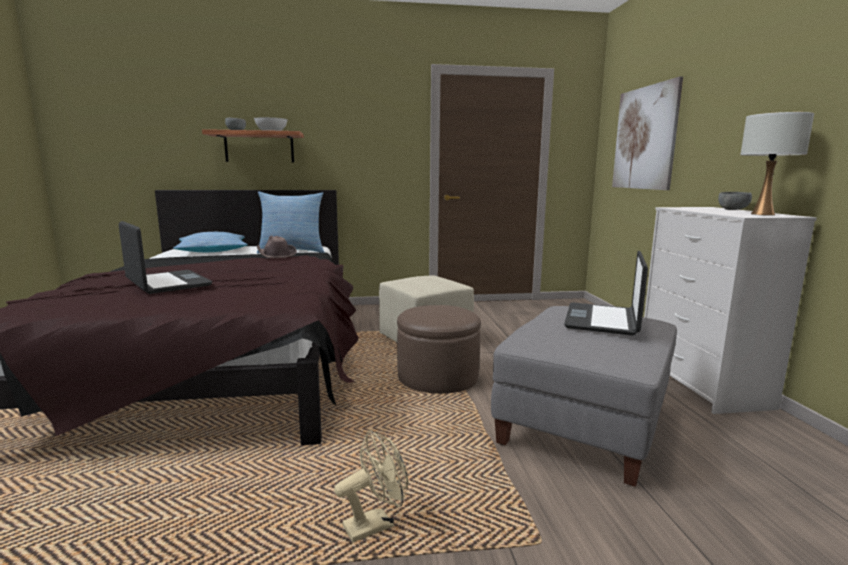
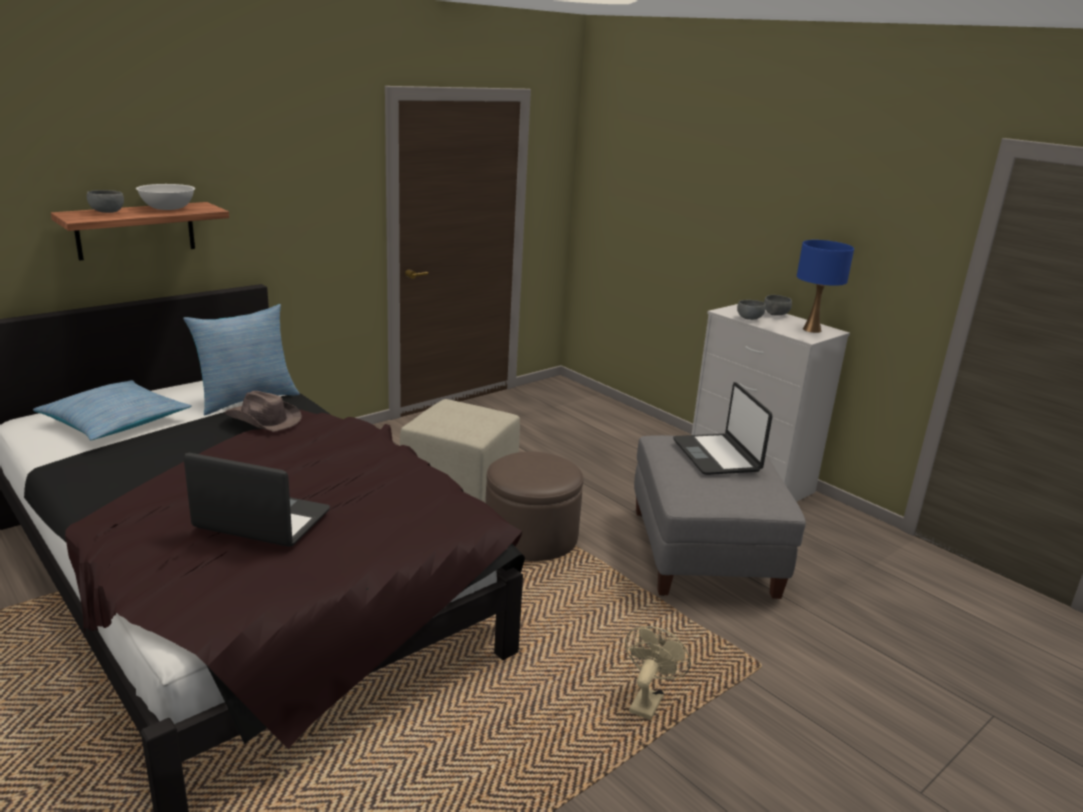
camera: 35 degrees left, 10 degrees up
picture [612,76,683,190] -> none
white table lamp [741,112,814,215] -> blue table lamp [797,240,854,333]
none -> grey bowl [737,300,766,320]

